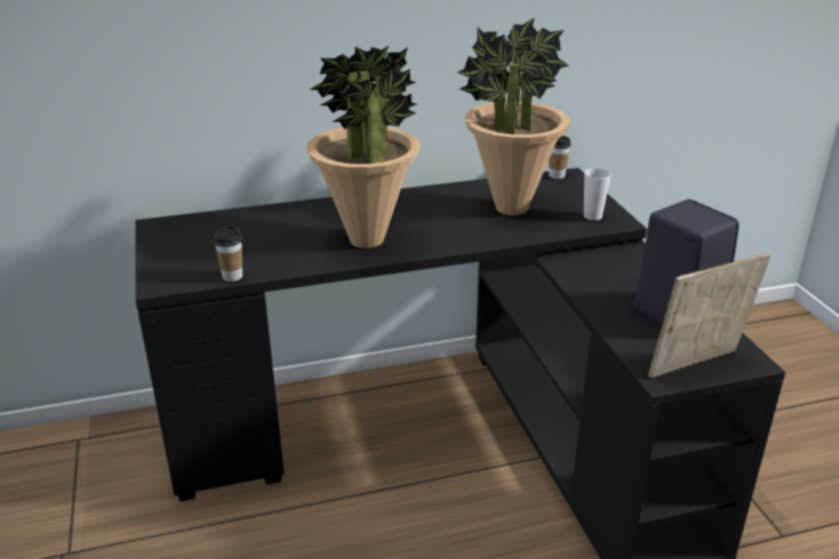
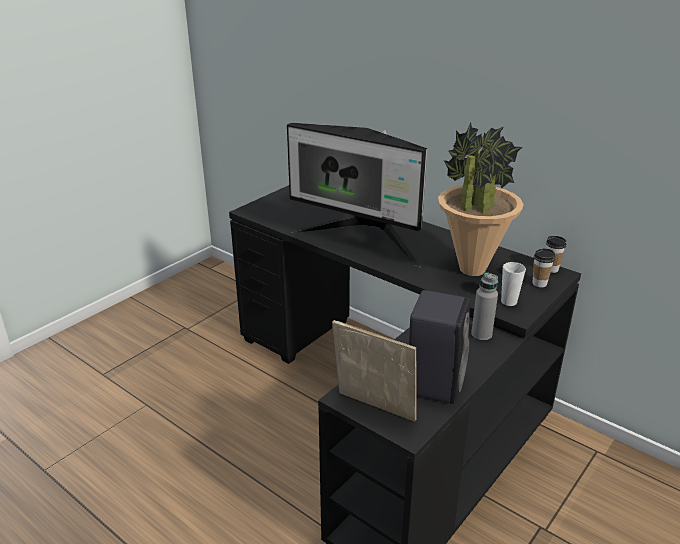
camera: 55 degrees right, 0 degrees up
cup [213,226,243,282] -> cup moved to [532,248,555,287]
potted plant [307,46,420,248] -> monitor [287,123,427,267]
none -> grey bottle [471,272,498,340]

